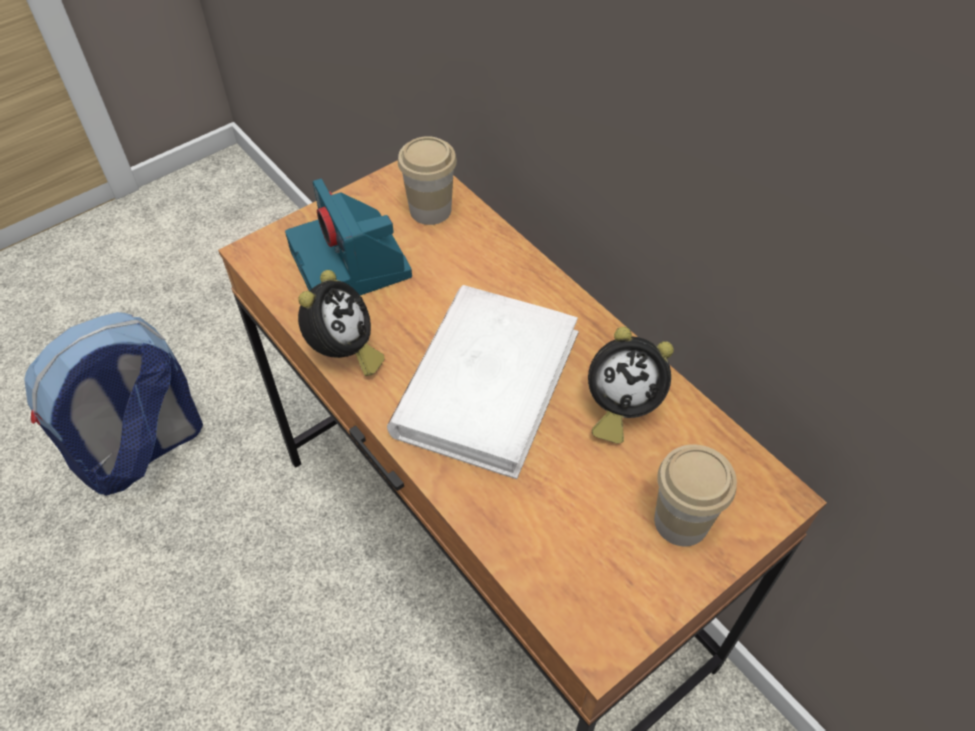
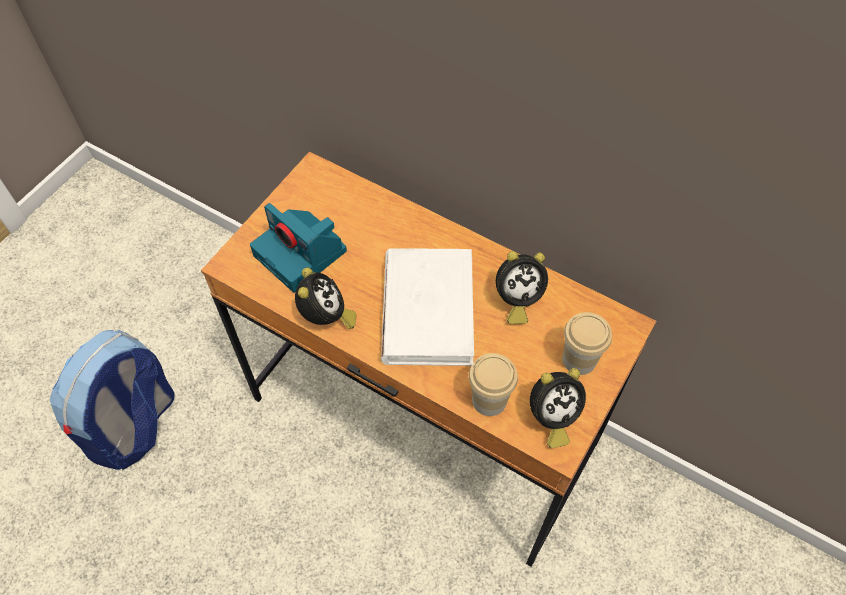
camera: 20 degrees left, 5 degrees up
cup [398,136,457,225] -> cup moved to [469,353,518,416]
none -> alarm clock [530,368,586,448]

